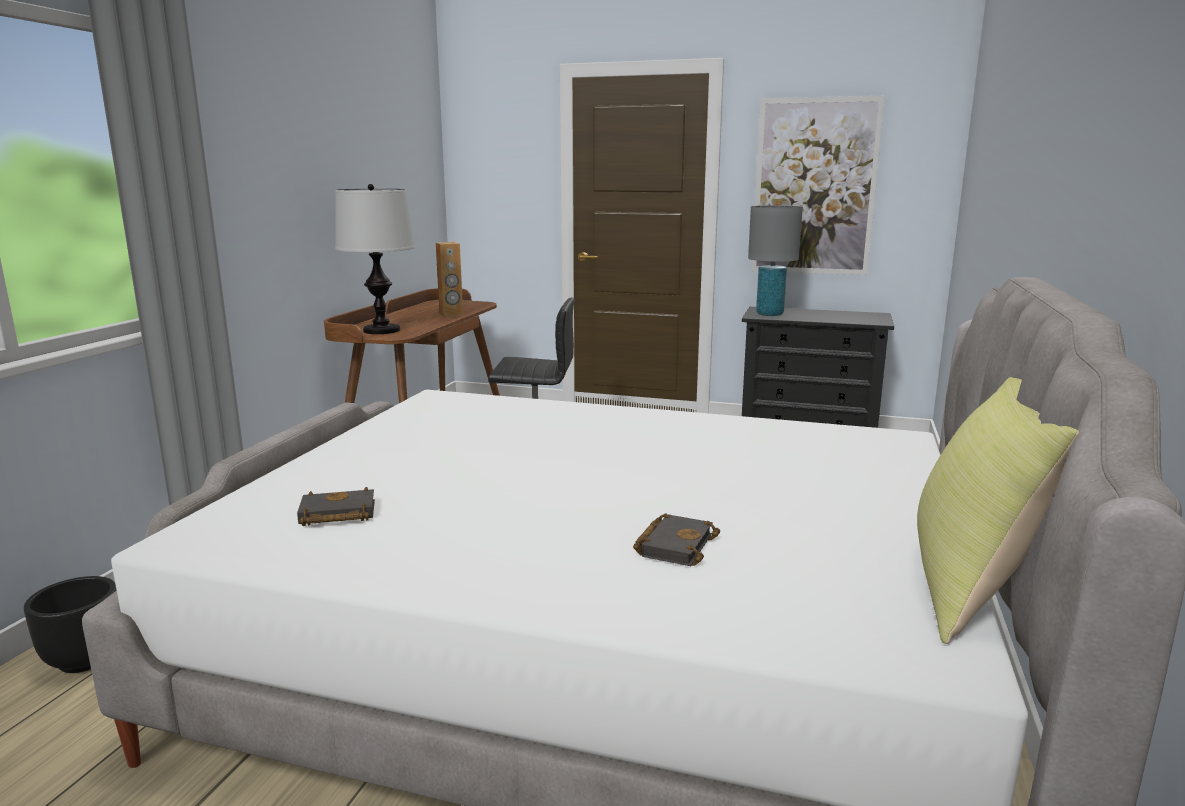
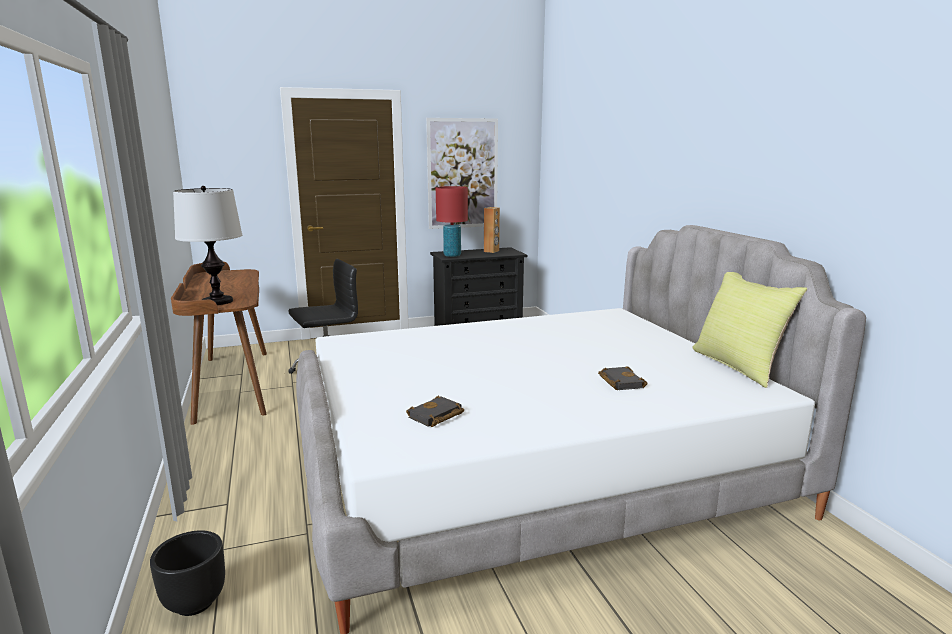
camera: 35 degrees left, 0 degrees up
brown speaker [436,242,463,317] -> brown speaker moved to [484,207,500,253]
grey table lamp [748,205,803,316] -> red table lamp [436,186,468,257]

